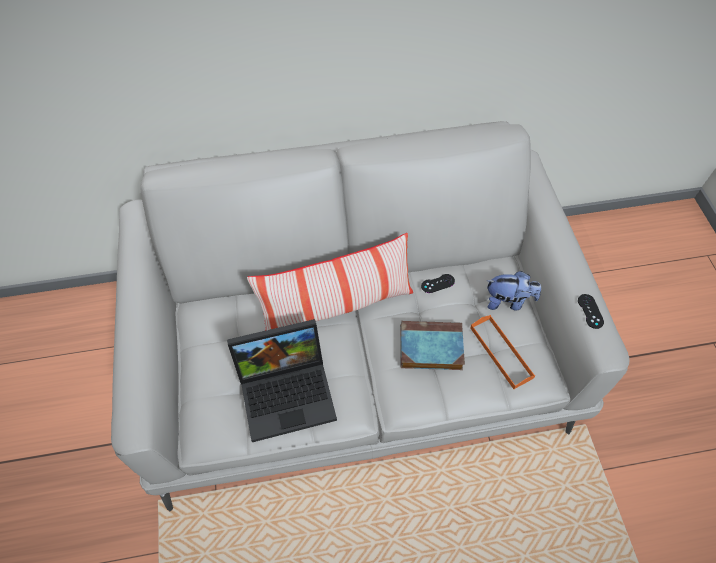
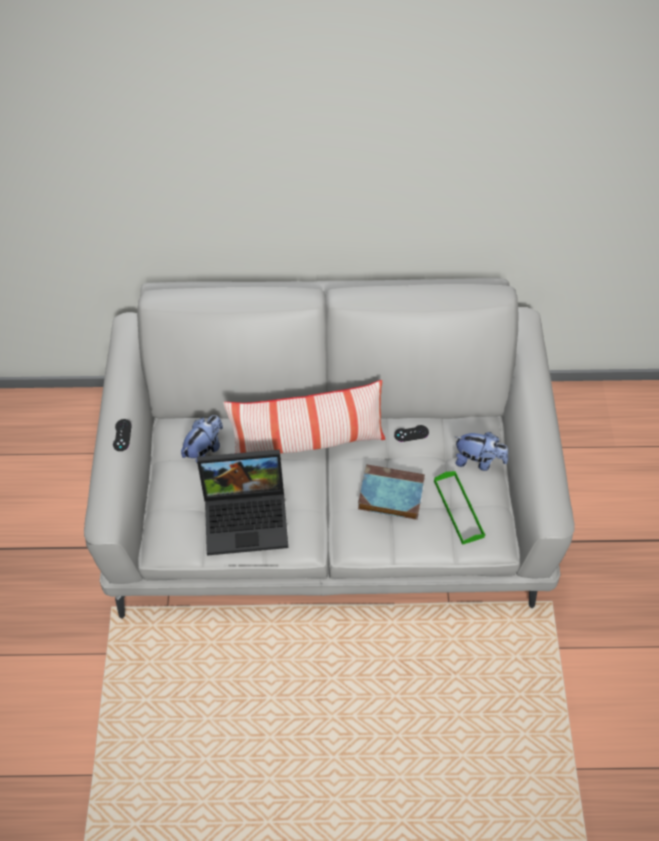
camera: 10 degrees right, 0 degrees up
orange tray [470,315,535,389] -> green tray [434,471,485,545]
black game controller [578,294,604,329] -> black game controller moved to [113,419,132,451]
none -> plush toy [181,415,223,462]

